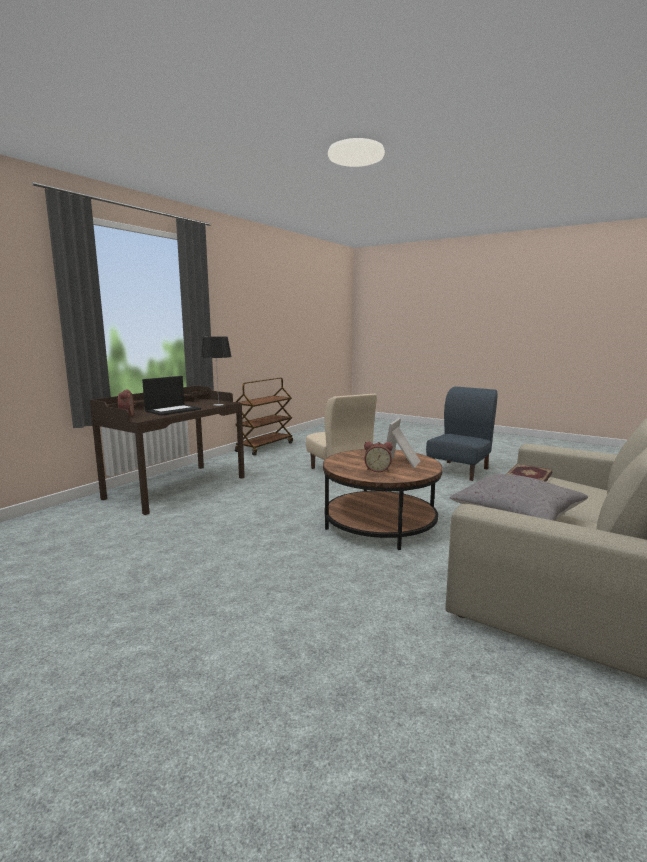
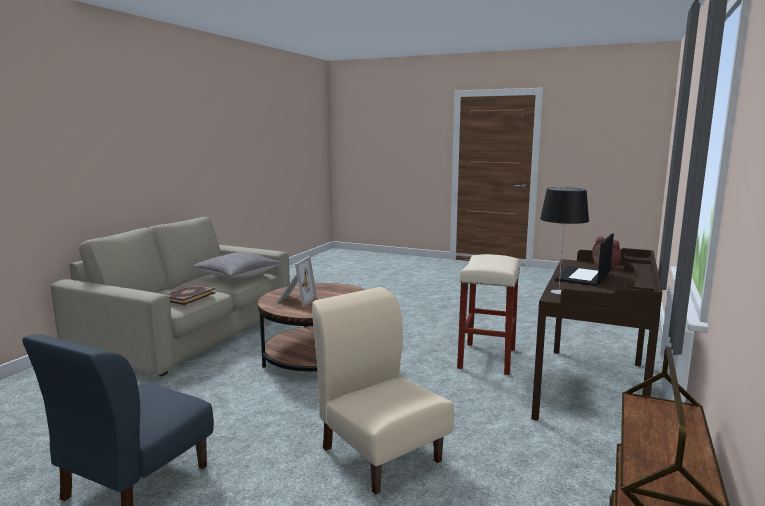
camera: 170 degrees right, 0 degrees up
alarm clock [364,441,393,472] -> none
none -> beige stool [457,254,520,375]

